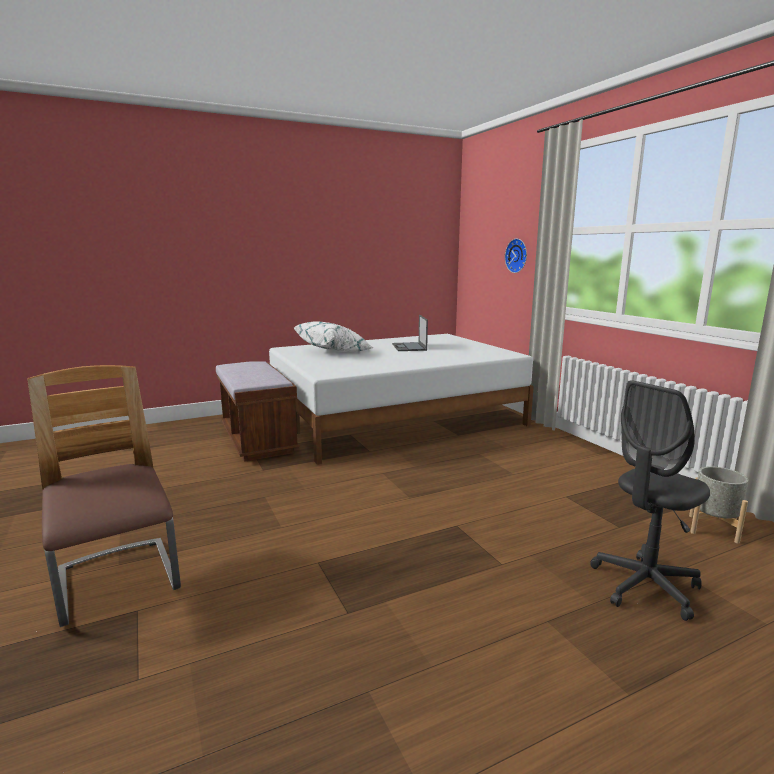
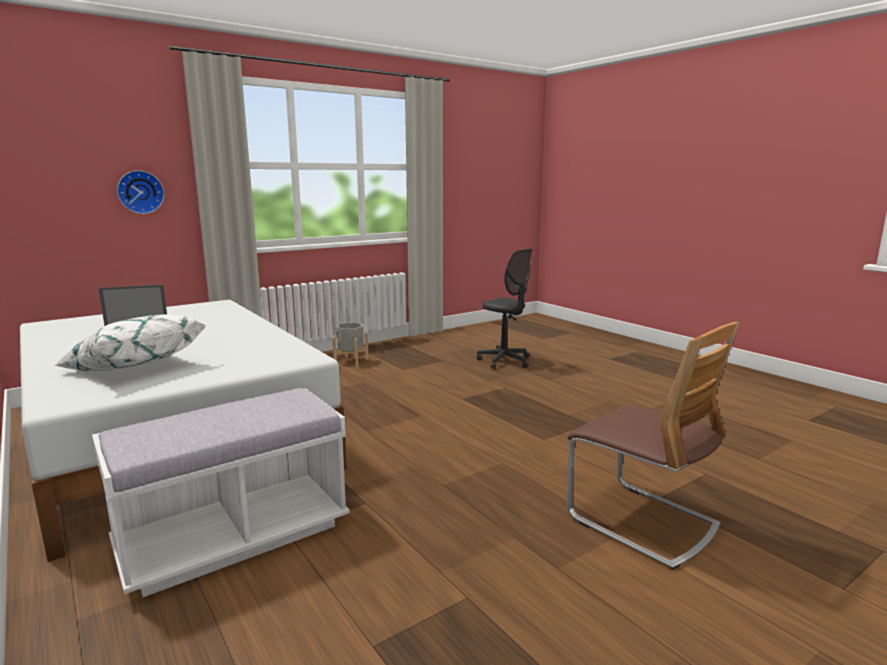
camera: 100 degrees left, 0 degrees up
chair [27,365,181,627] -> chair turned 90 degrees counterclockwise [567,322,739,570]
brown bench [216,361,299,462] -> white bench [92,388,350,597]
grey planter [689,466,748,544] -> grey planter moved to [333,322,368,367]

